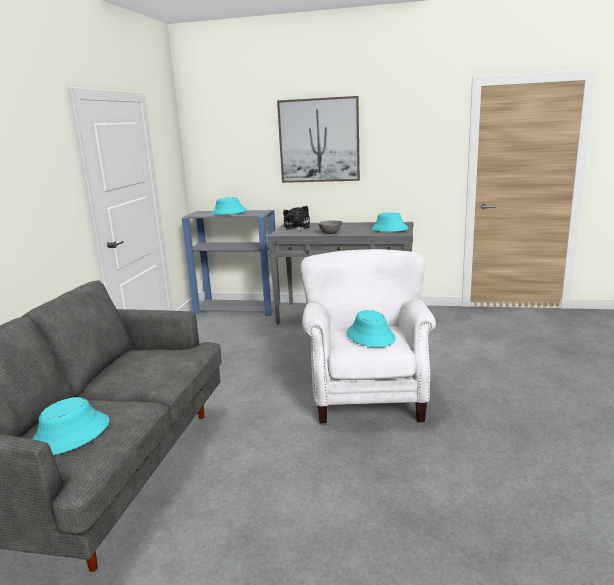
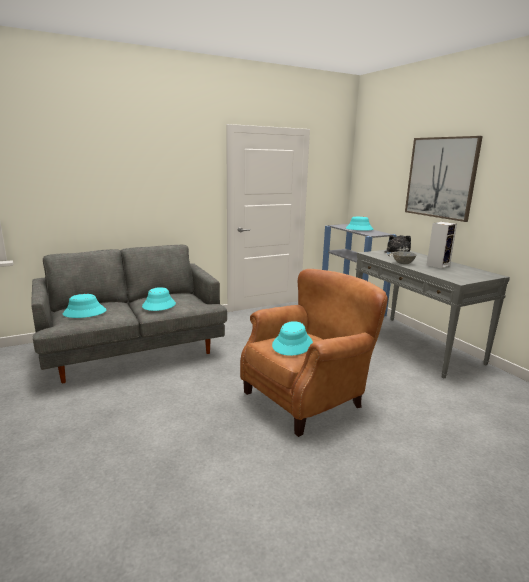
camera: 50 degrees right, 0 degrees up
white armchair [301,249,436,423] -> brown armchair [240,269,388,437]
turquoise hat [371,212,409,232] -> turquoise hat moved to [142,287,176,311]
none -> speaker [427,222,457,269]

